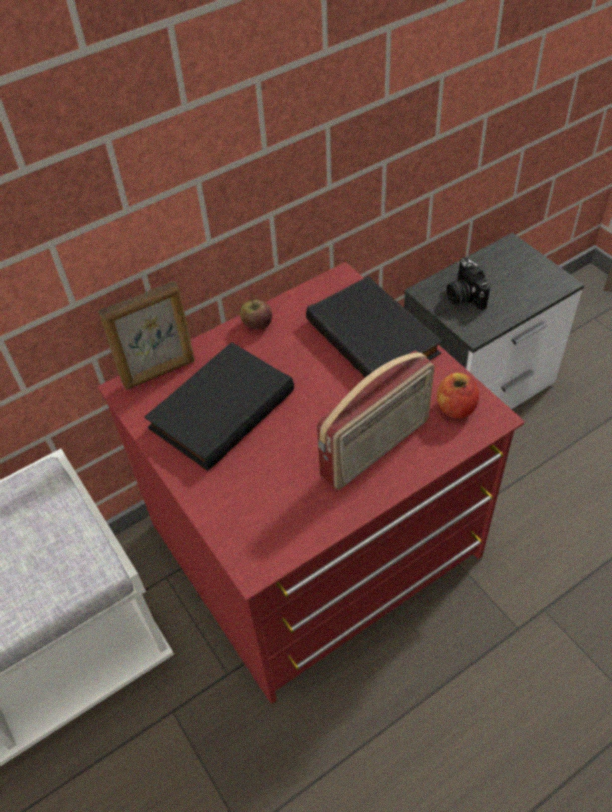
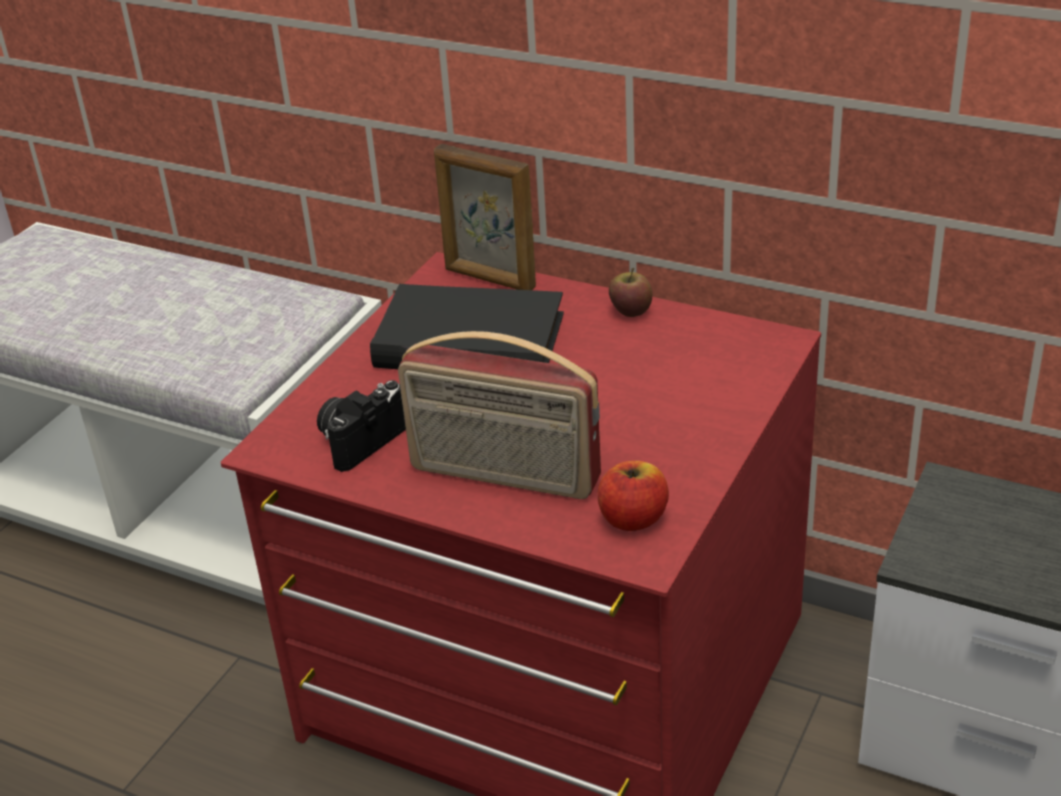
camera: 60 degrees right, 15 degrees down
black book [306,276,442,377] -> none
camera [446,257,490,310] -> camera moved to [317,380,406,472]

